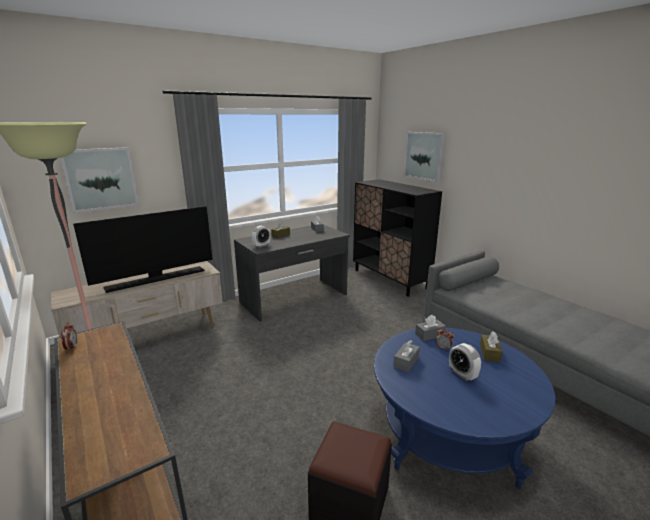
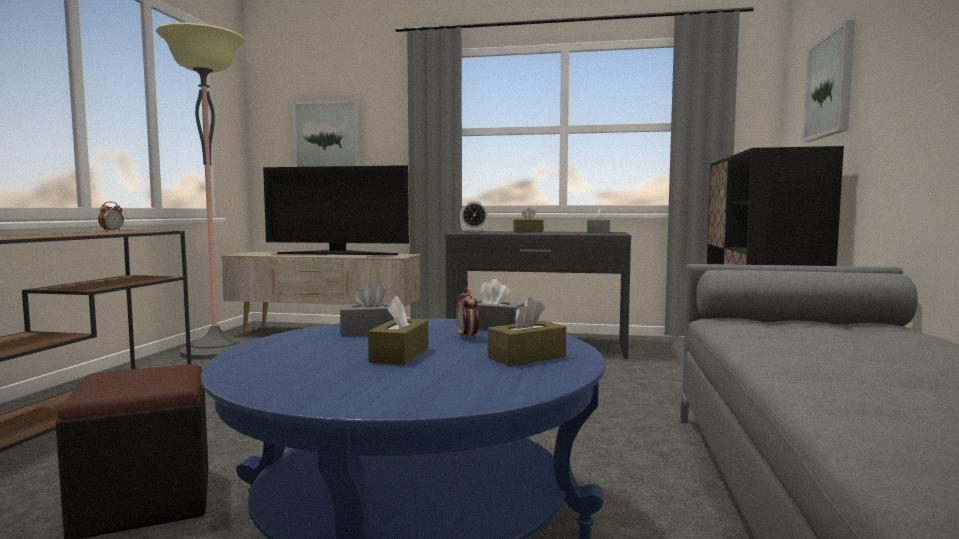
camera: 45 degrees right, 15 degrees down
alarm clock [449,343,481,381] -> brown tissue box [368,296,428,365]

